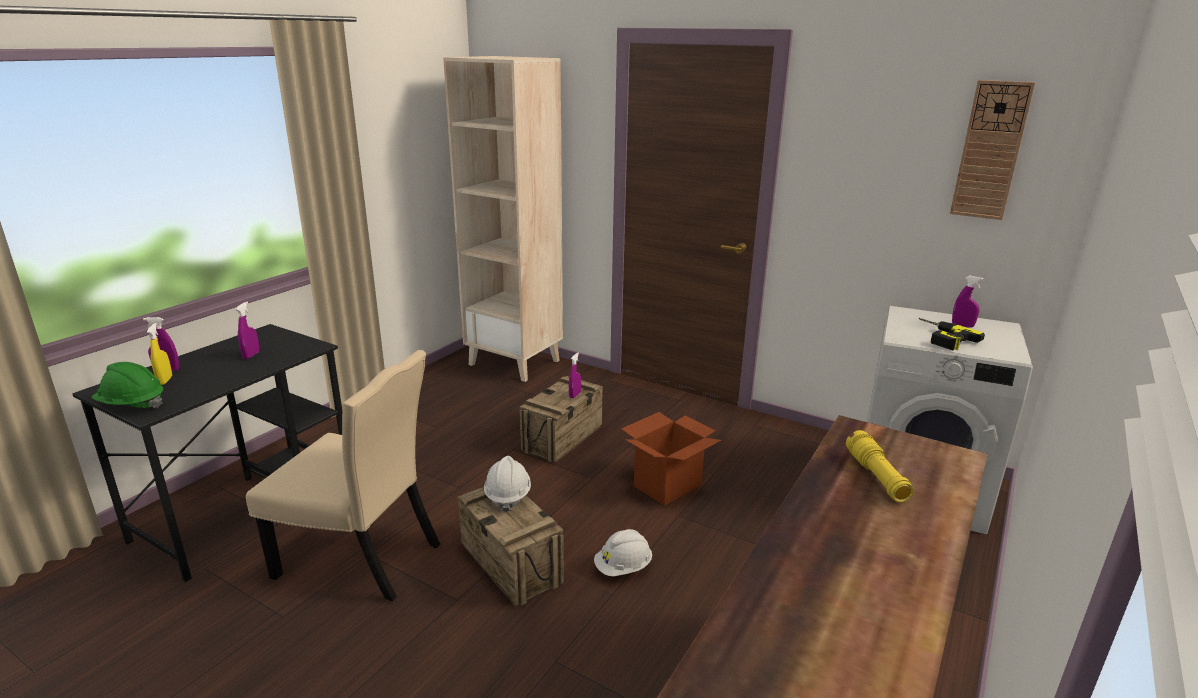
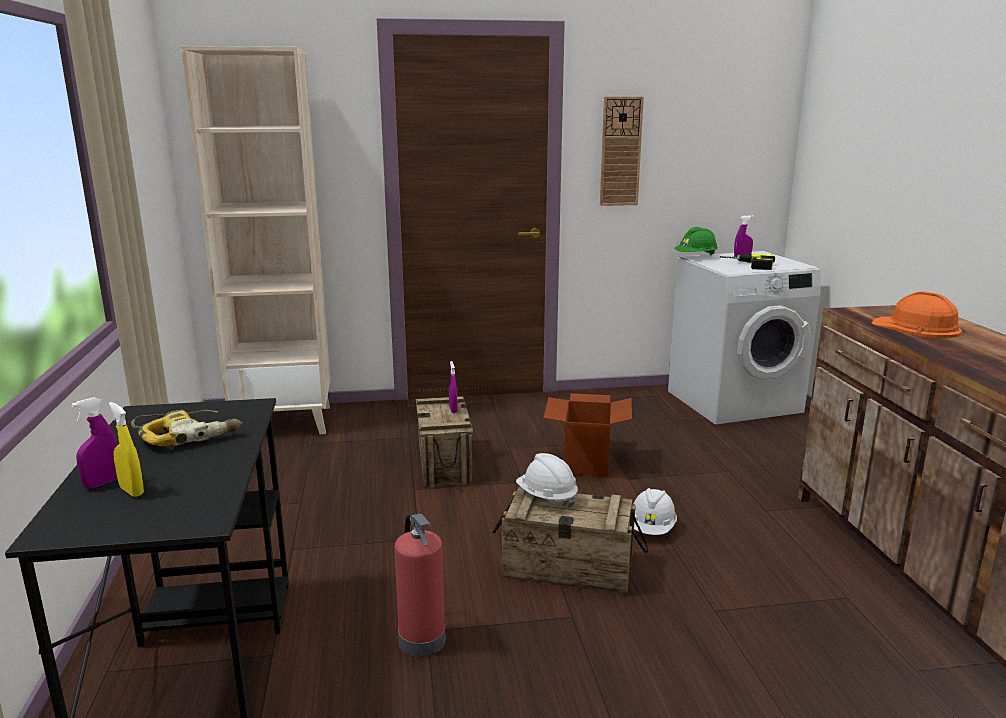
camera: 40 degrees left, 5 degrees down
green hard hat [92,362,163,408] -> green hard hat moved to [675,227,718,255]
purple spray bottle [236,302,259,359] -> power drill [131,409,242,446]
beige chair [246,350,440,601] -> fire extinguisher [394,513,446,657]
yellow flashlight [846,430,914,502] -> orange hard hat [871,291,962,338]
wall clock [950,80,1035,220] -> wall clock moved to [600,97,644,206]

